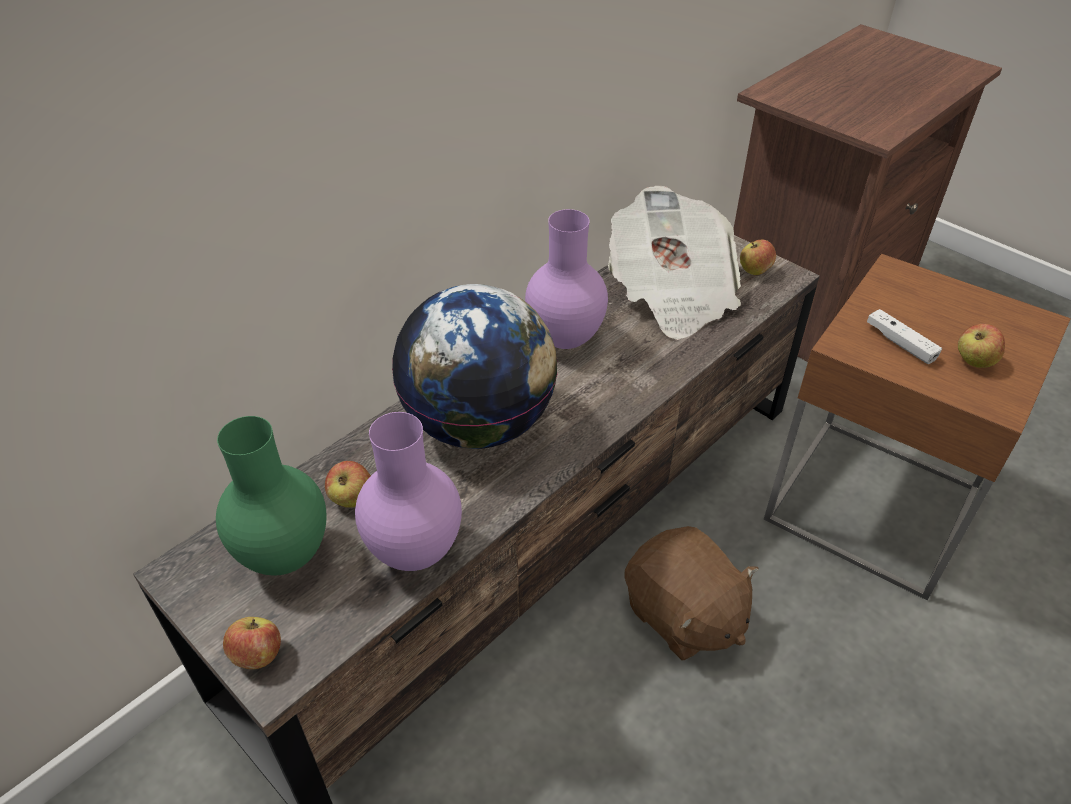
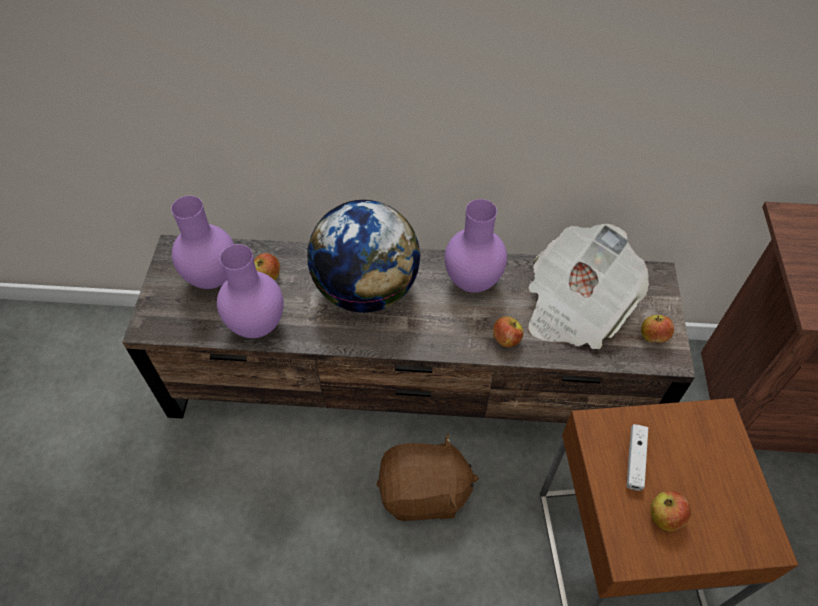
camera: 50 degrees right, 10 degrees up
green vase [216,416,326,576] -> purple vase [171,196,234,289]
apple [223,617,281,669] -> apple moved to [493,316,523,347]
brown plush toy [624,526,758,661] -> brown plush toy turned 105 degrees counterclockwise [376,433,479,521]

